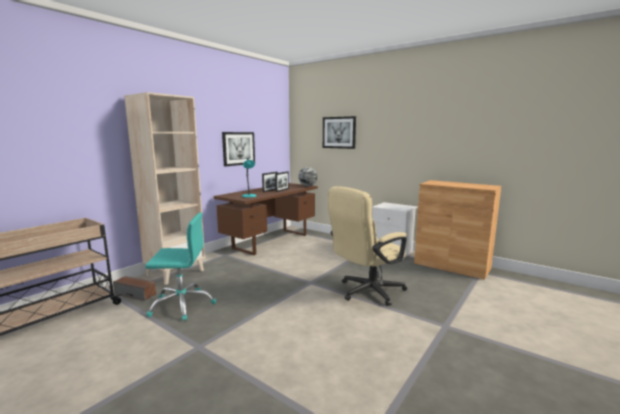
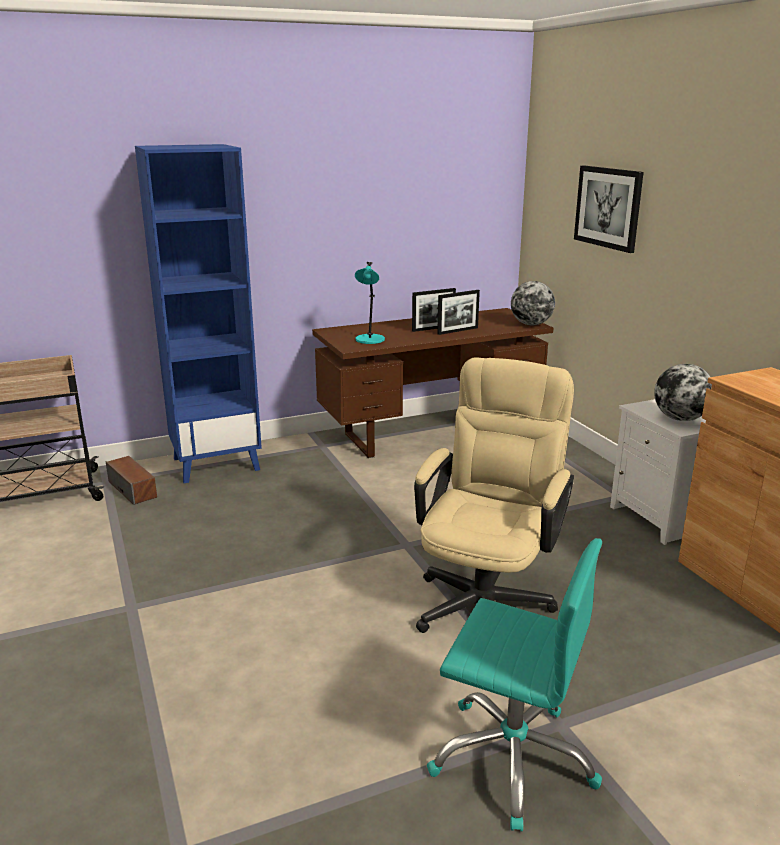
camera: 30 degrees right, 10 degrees up
beige bookcase [124,92,205,285] -> blue bookcase [135,144,262,483]
turquoise office chair [145,212,216,321] -> turquoise office chair moved to [427,538,602,831]
picture [222,132,255,167] -> none
beige office chair [328,186,407,306] -> beige office chair turned 120 degrees clockwise [414,357,574,633]
none -> globe [654,364,712,421]

